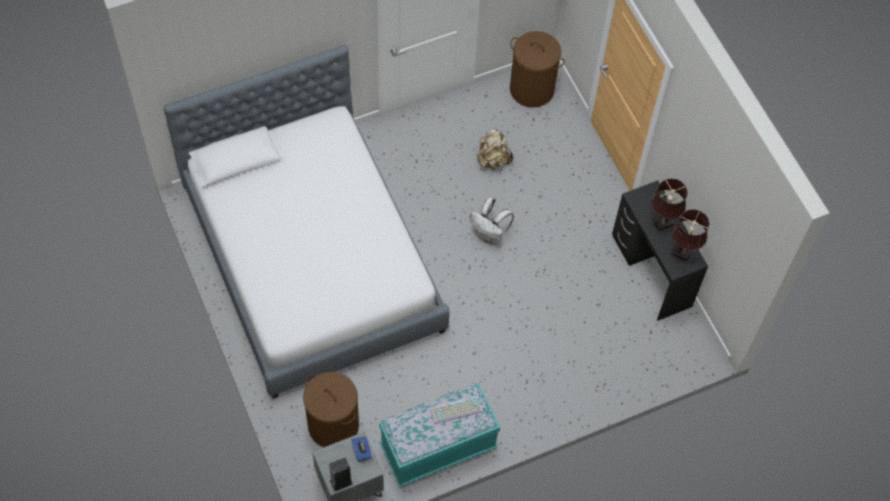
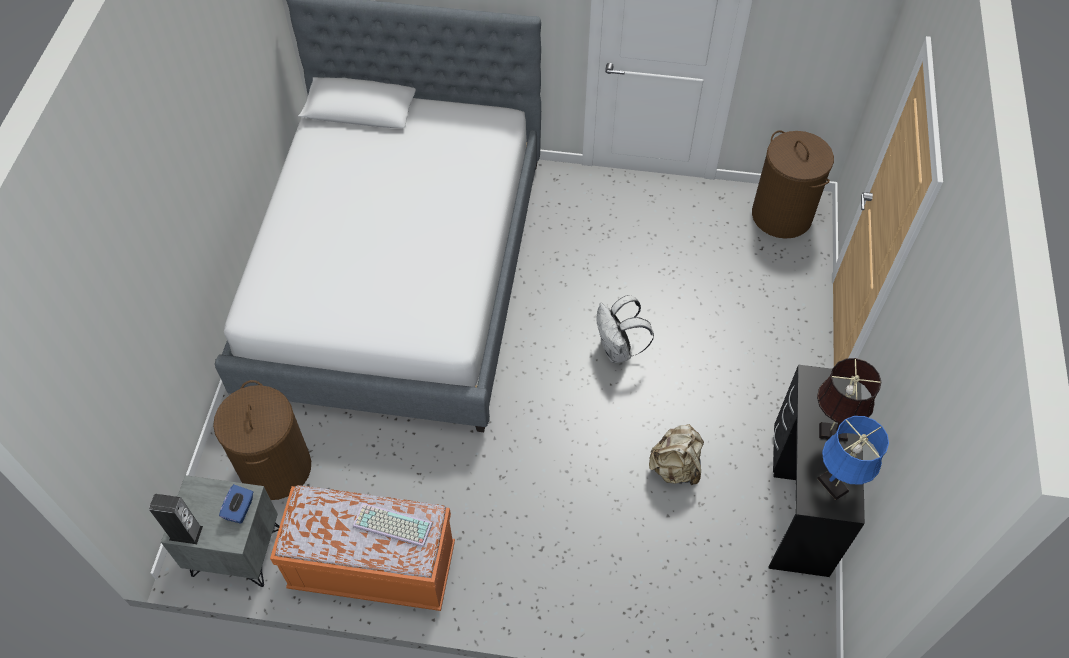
camera: 35 degrees right, 5 degrees down
turquoise bench [379,383,500,487] -> orange bench [270,485,455,611]
beige backpack [477,128,513,170] -> beige backpack moved to [649,424,704,485]
brown table lamp [671,209,710,262] -> blue table lamp [817,416,889,500]

